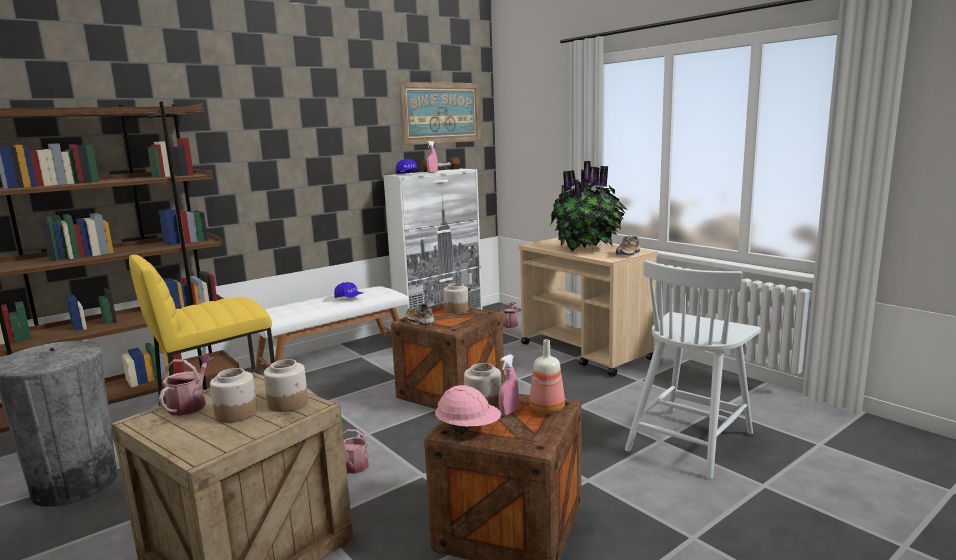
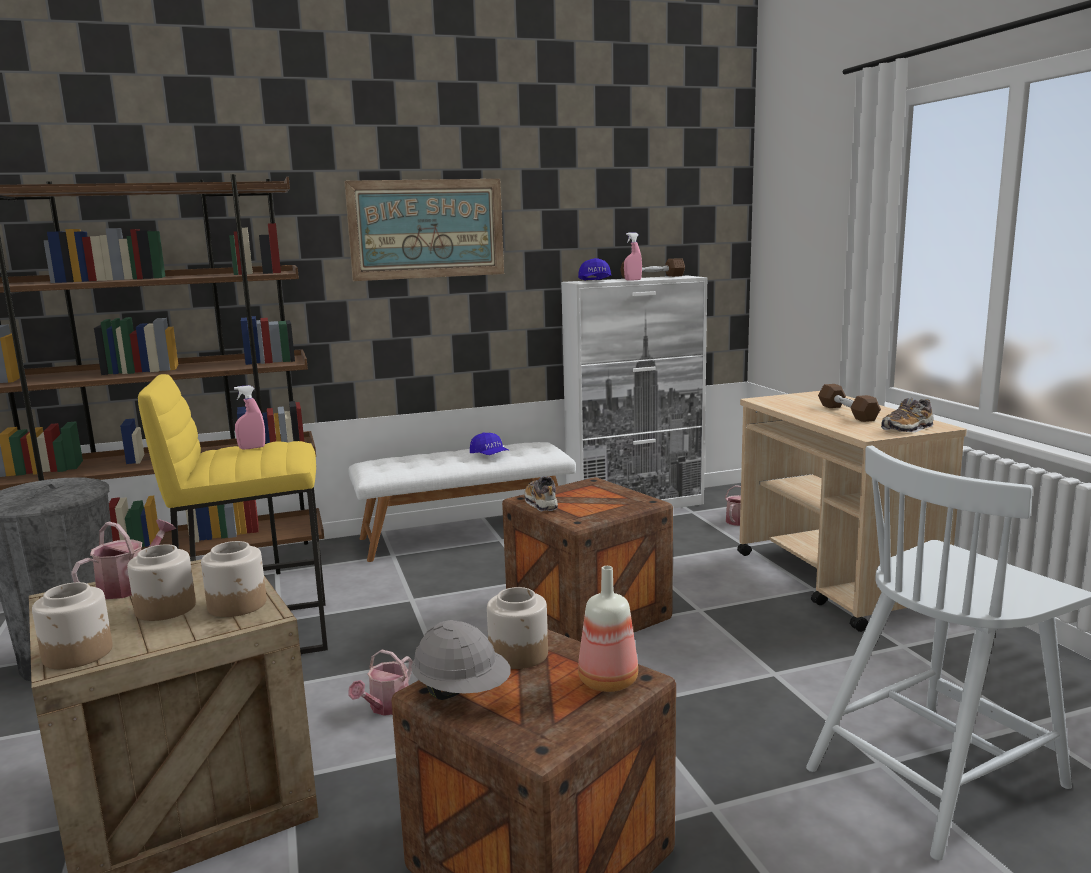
camera: 20 degrees right, 0 degrees up
picture [399,82,481,145] -> picture moved to [344,179,504,281]
pink hard hat [435,385,501,434] -> grey hard hat [411,620,510,700]
jar [444,283,469,314] -> jar moved to [32,582,113,669]
pink spray bottle [499,354,519,416] -> pink spray bottle moved to [234,385,265,450]
potted plant [550,161,627,252] -> brown dumbbell [818,384,881,422]

